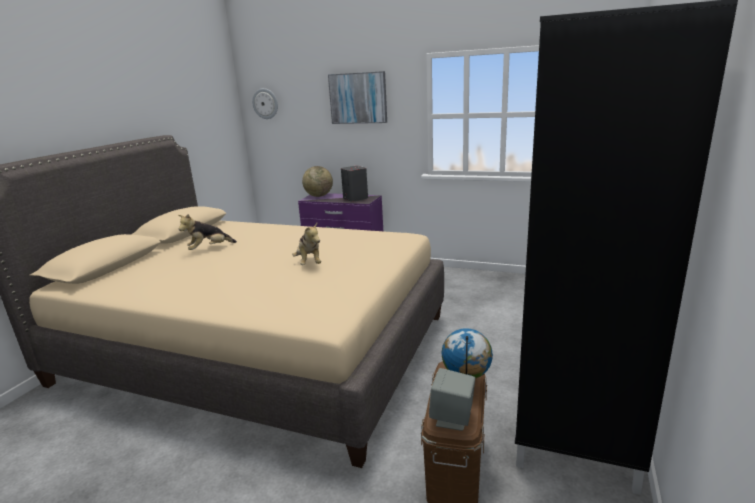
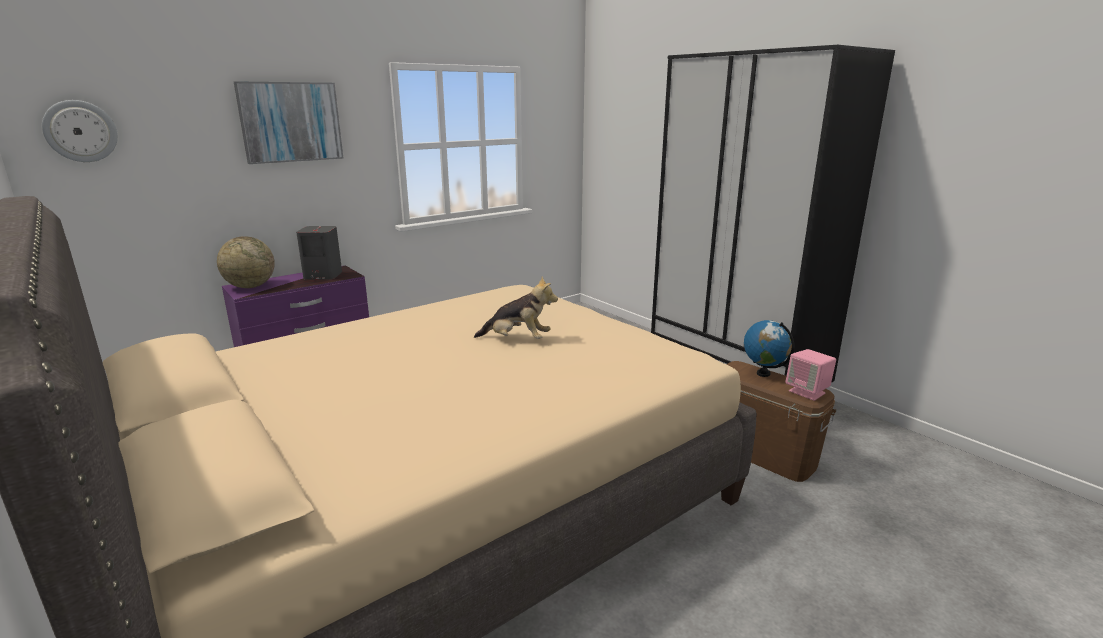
camera: 60 degrees left, 0 degrees up
plush toy [178,214,237,250] -> none
grey speaker [429,368,475,431] -> pink speaker [785,349,836,401]

